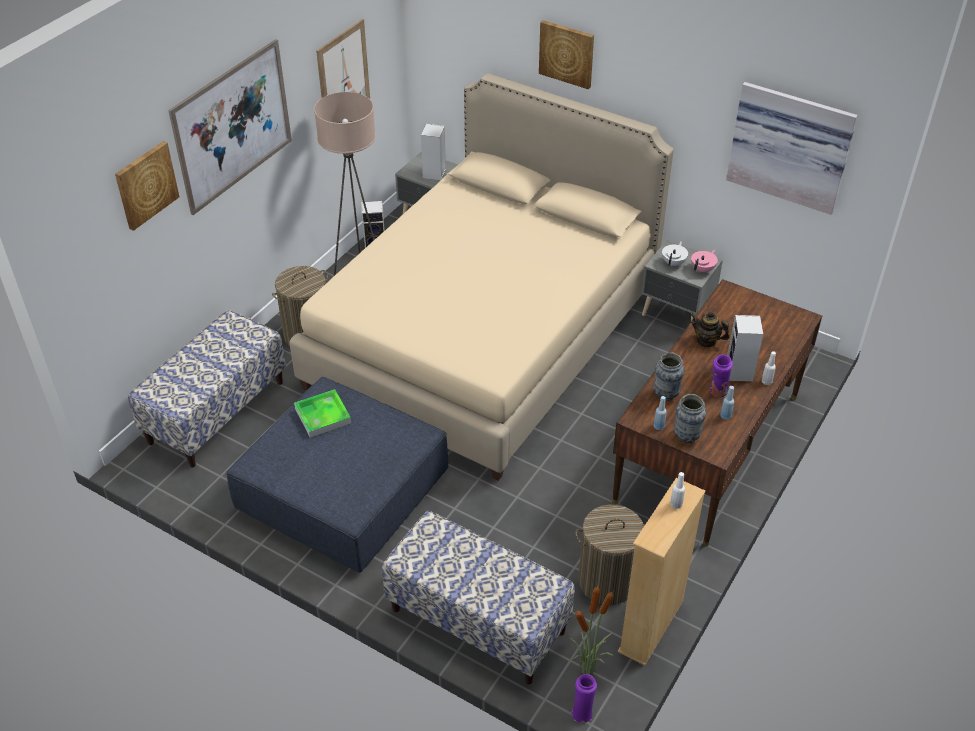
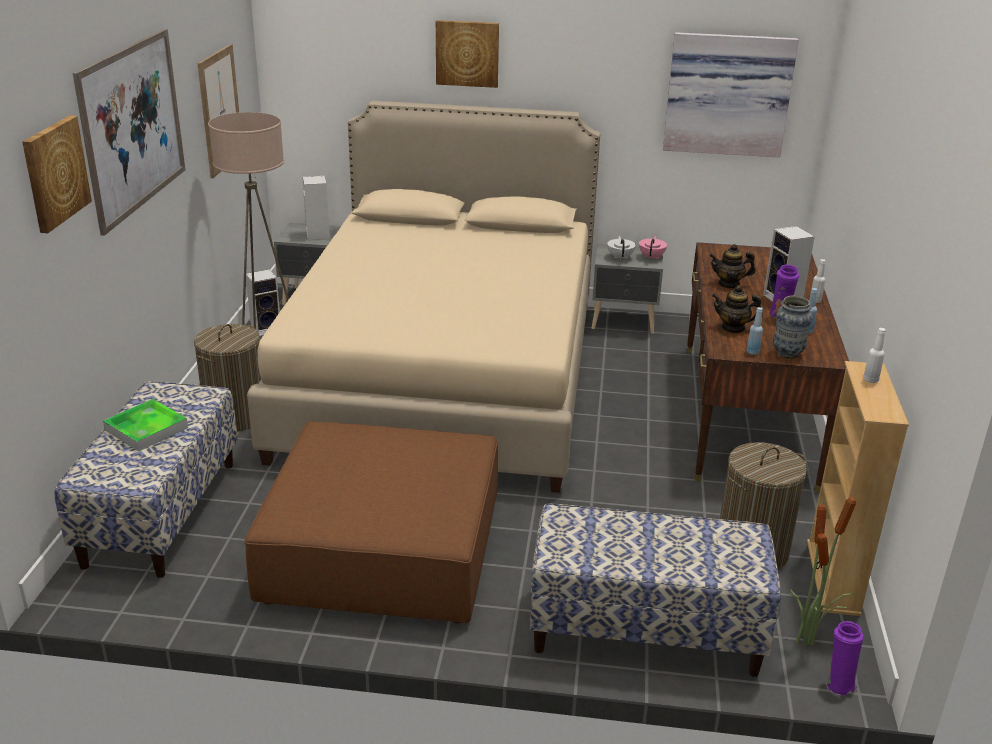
camera: 25 degrees left, 15 degrees down
blue ottoman [226,377,448,573] -> brown ottoman [244,421,498,623]
tray [294,389,351,438] -> tray moved to [103,399,188,451]
vase [653,352,685,401] -> teapot [712,285,761,333]

